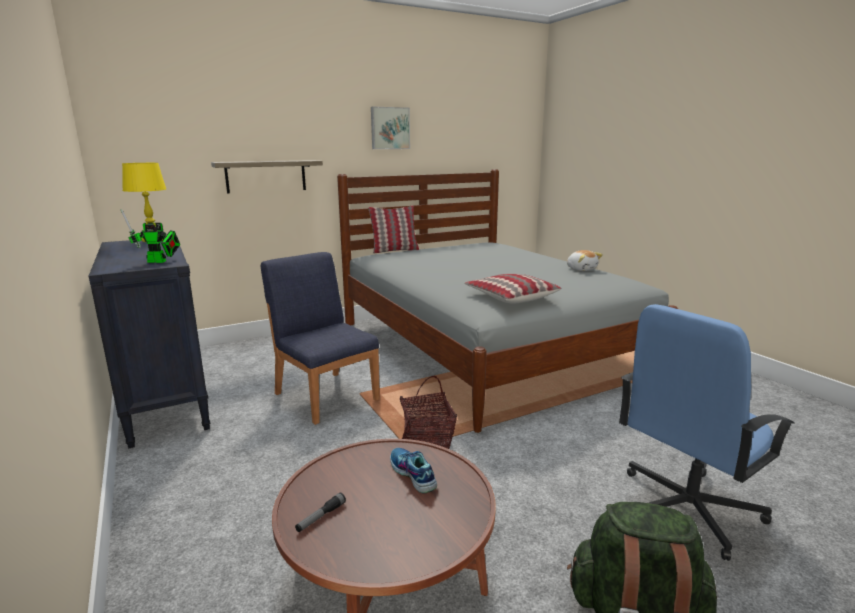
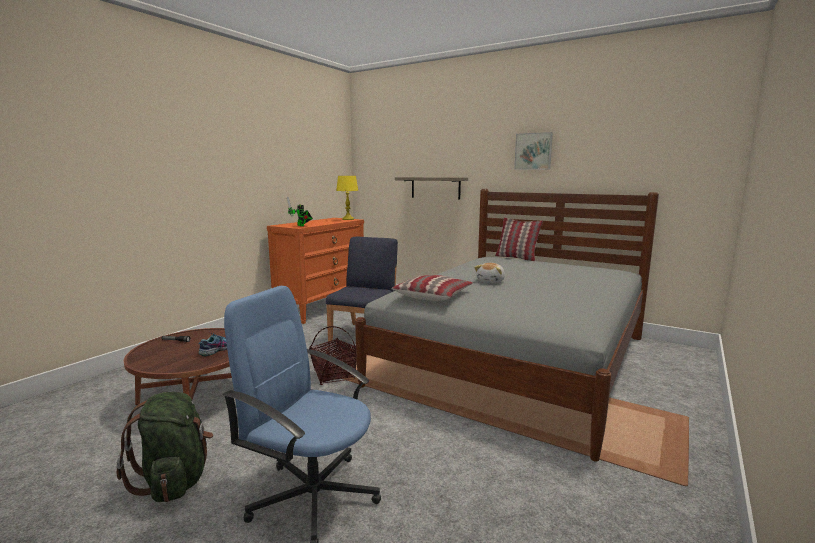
camera: 60 degrees right, 5 degrees down
black dresser [89,237,210,448] -> orange dresser [267,218,364,324]
plush toy [567,250,603,271] -> plush toy moved to [474,263,505,283]

